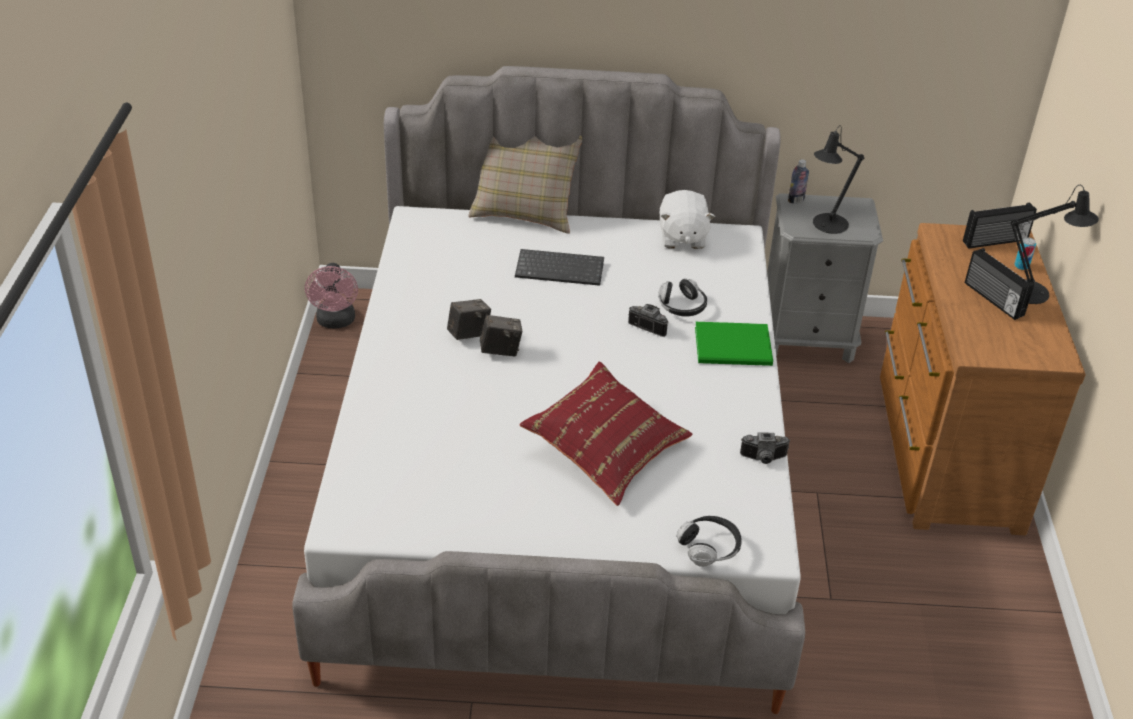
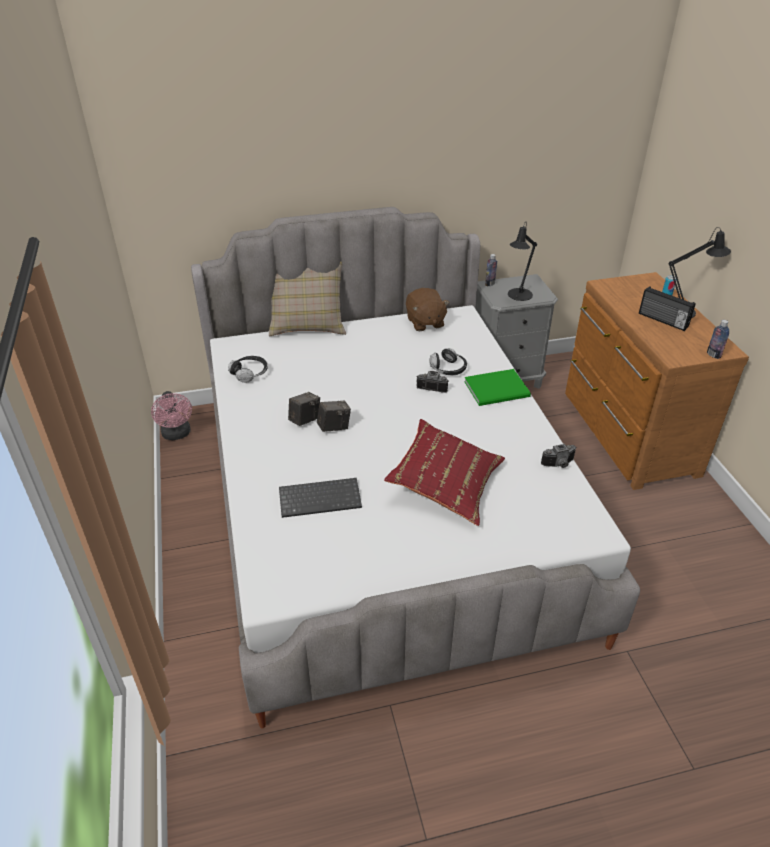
camera: 15 degrees left, 0 degrees up
keyboard [515,249,604,286] -> keyboard moved to [279,478,362,518]
white plush toy [660,190,715,249] -> brown plush toy [406,288,449,331]
headphones [676,516,742,567] -> headphones moved to [228,356,268,383]
radio [963,203,1037,248] -> none
none -> bottle [707,320,729,359]

